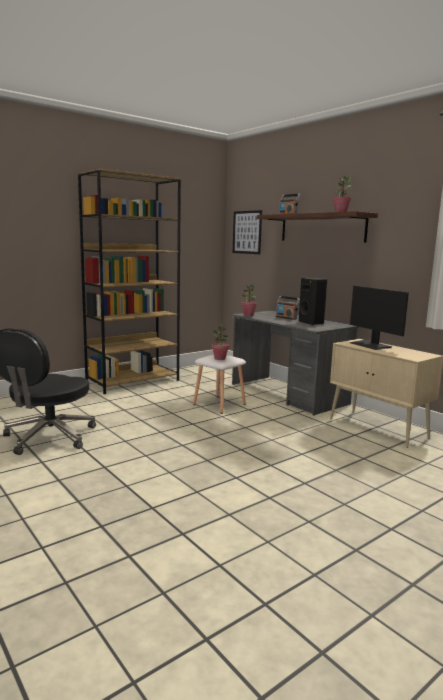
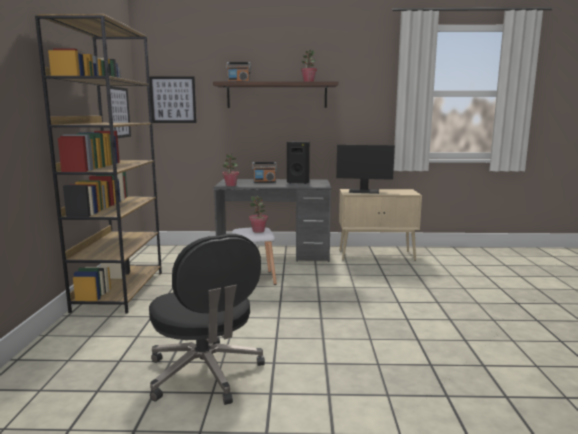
camera: 50 degrees left, 0 degrees up
none -> picture [110,86,131,138]

